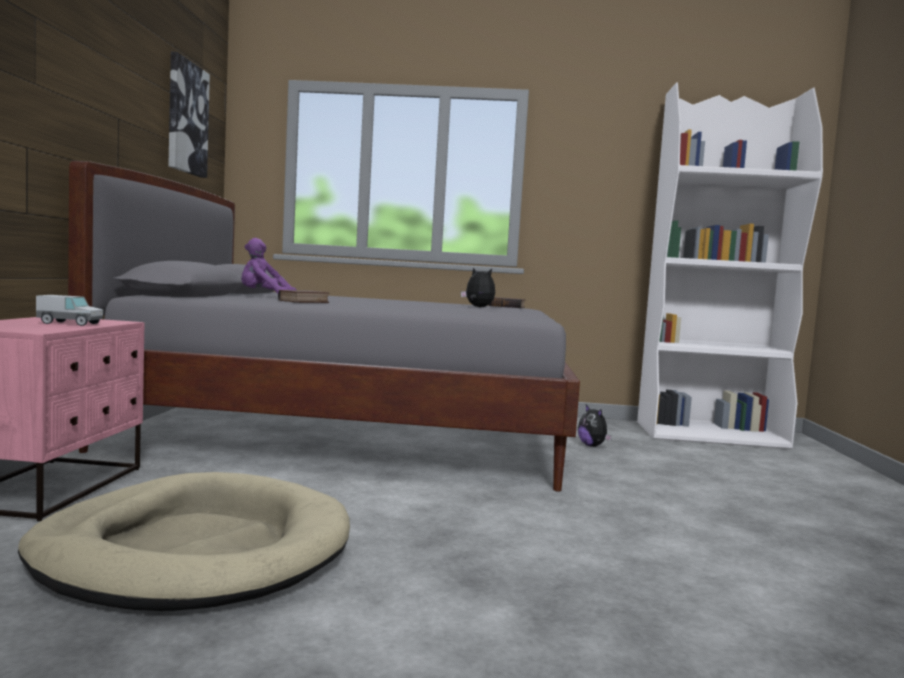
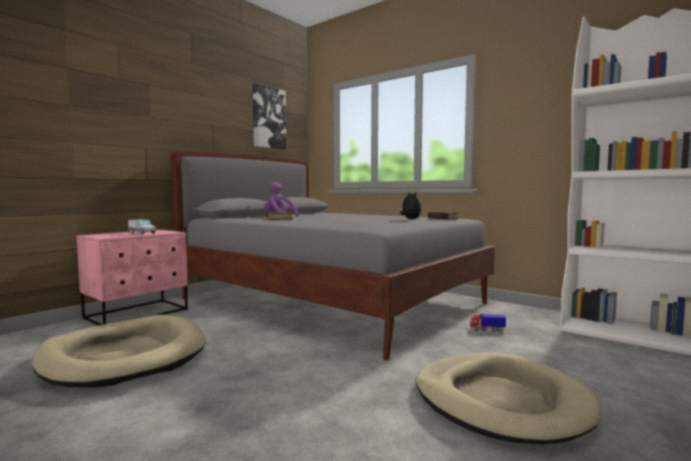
camera: 35 degrees right, 0 degrees up
plush toy [578,405,612,447] -> toy truck [470,314,506,332]
none -> beige dog bed [415,352,602,445]

